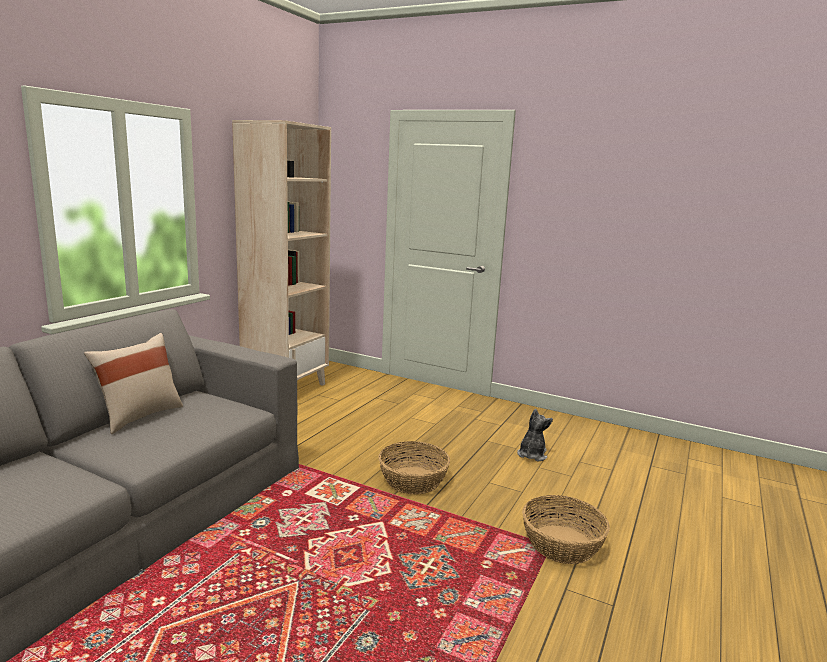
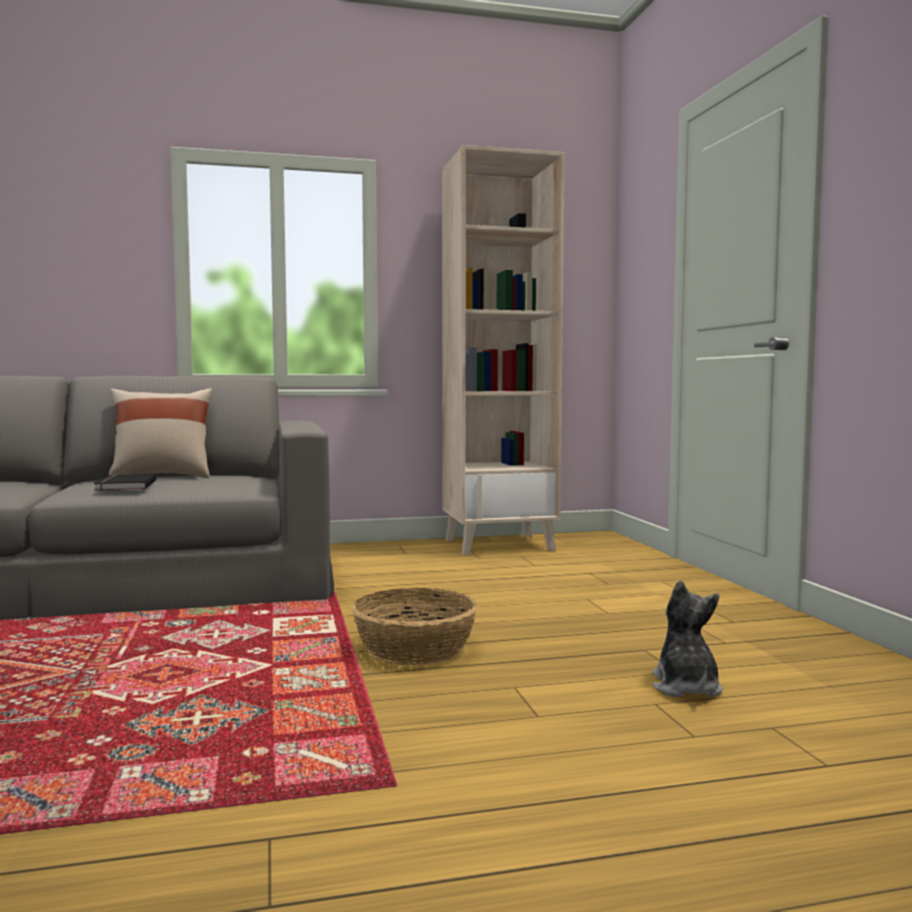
camera: 50 degrees right, 10 degrees down
plush toy [517,409,553,461] -> plush toy turned 75 degrees counterclockwise [653,580,722,697]
basket [522,495,610,564] -> none
none -> black book [94,474,156,491]

